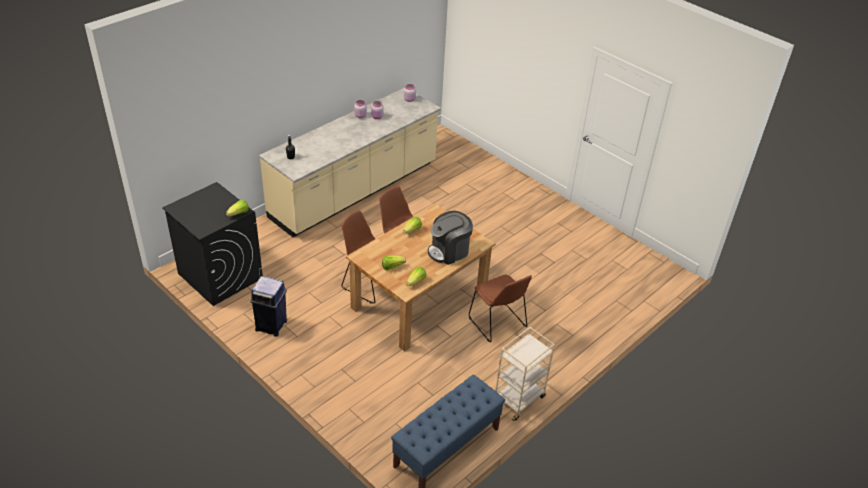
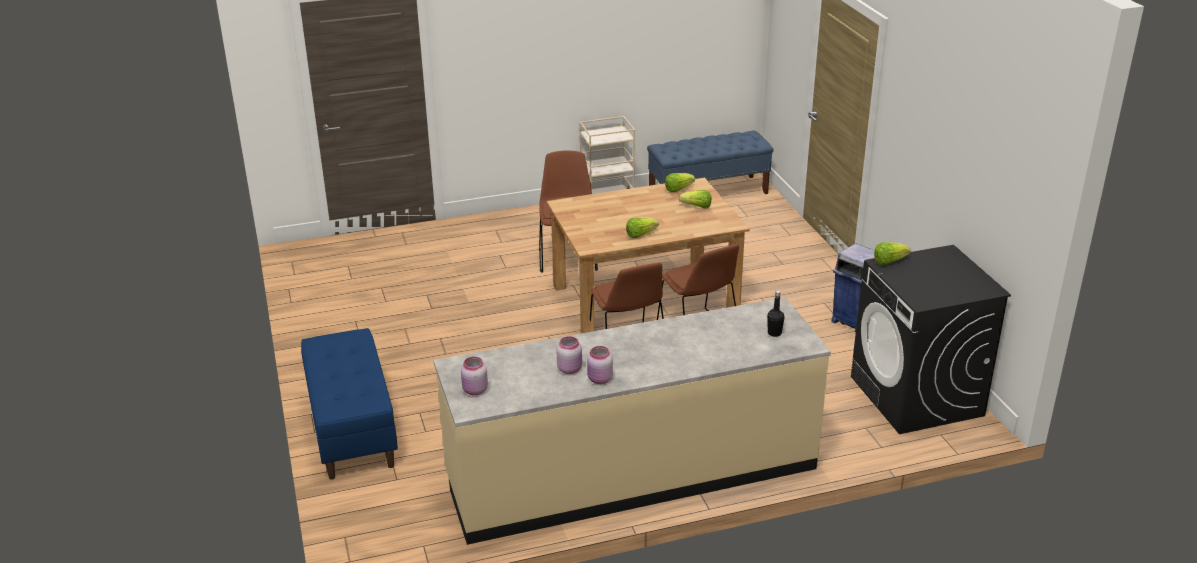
camera: 150 degrees left, 10 degrees down
coffee machine [428,211,473,265] -> none
none -> blue bench [301,328,398,480]

